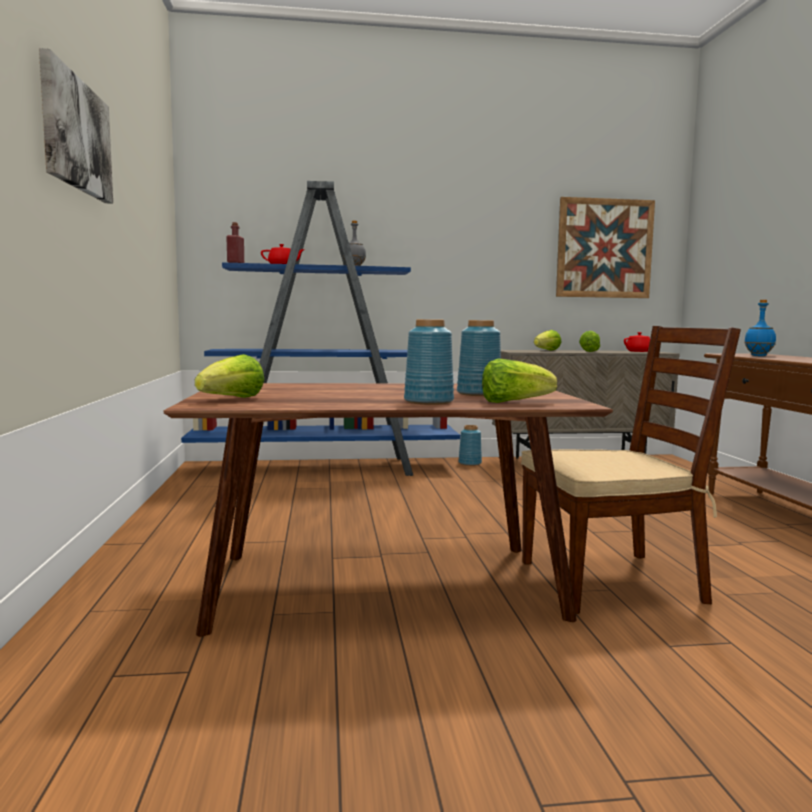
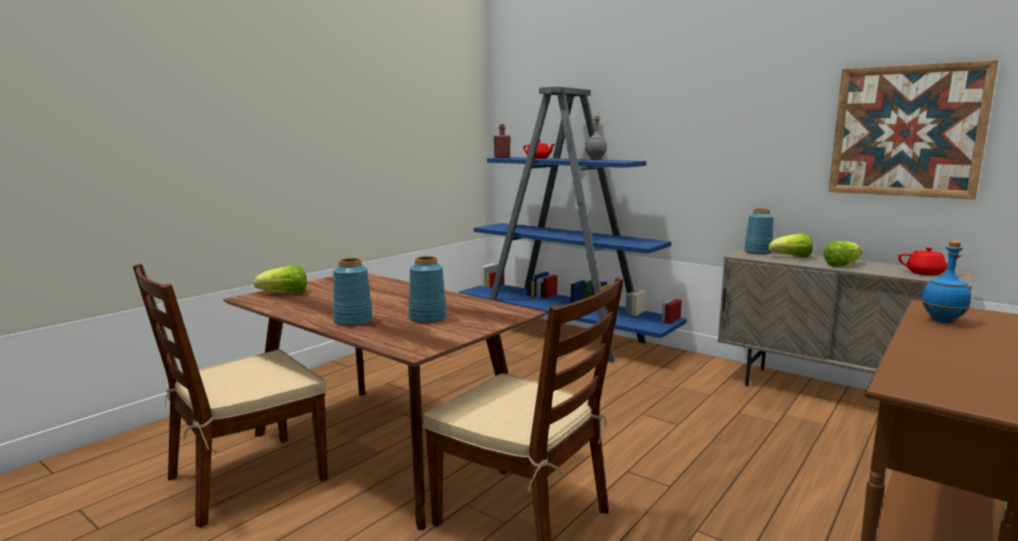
camera: 45 degrees right, 5 degrees up
picture [39,48,113,204] -> none
blue vase [458,425,482,466] -> blue vase moved to [744,208,774,255]
lettuce [482,358,557,403] -> none
none -> brown chair [133,264,328,528]

